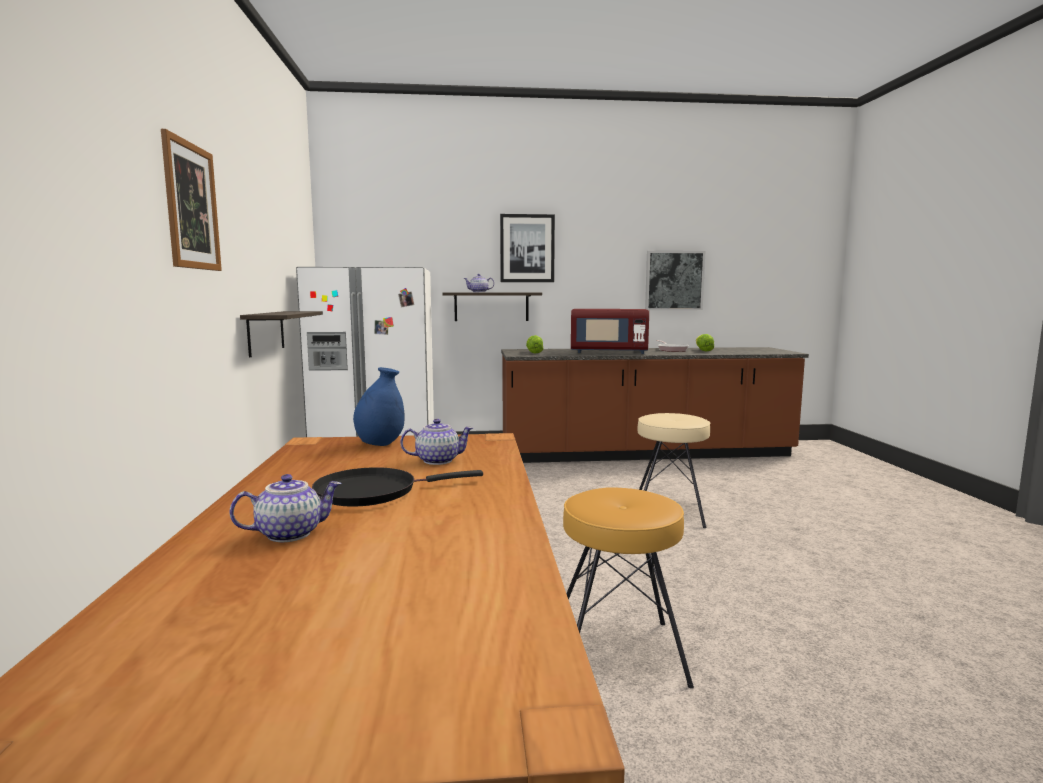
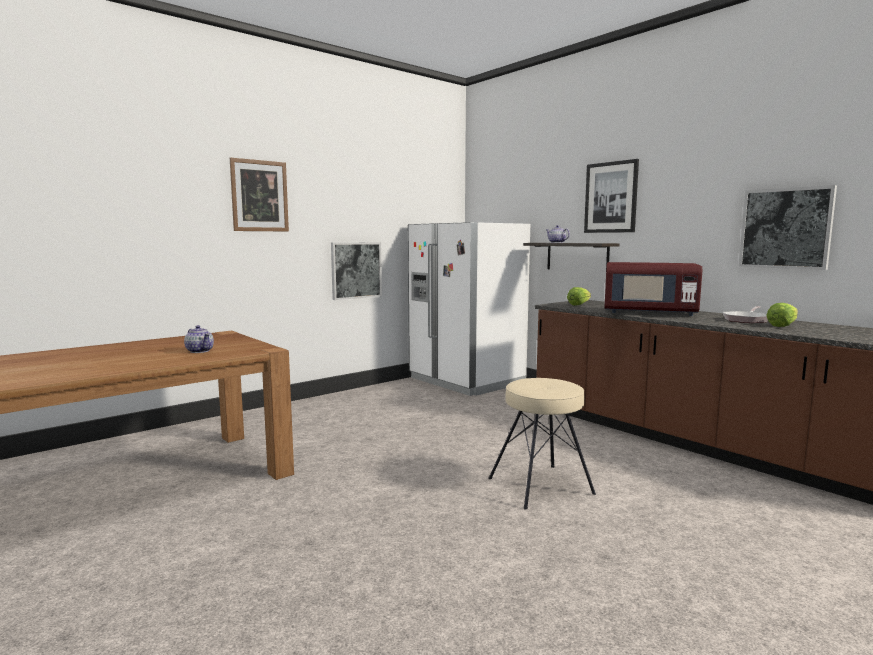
camera: 55 degrees right, 0 degrees up
teapot [229,474,342,542] -> none
shelf [240,311,323,357] -> picture [331,242,382,300]
black frying pan [312,467,483,507] -> none
blue vase [353,367,404,446] -> none
brown stool [563,487,694,689] -> none
red microwave [571,309,649,354] -> red microwave turned 45 degrees counterclockwise [605,262,702,316]

